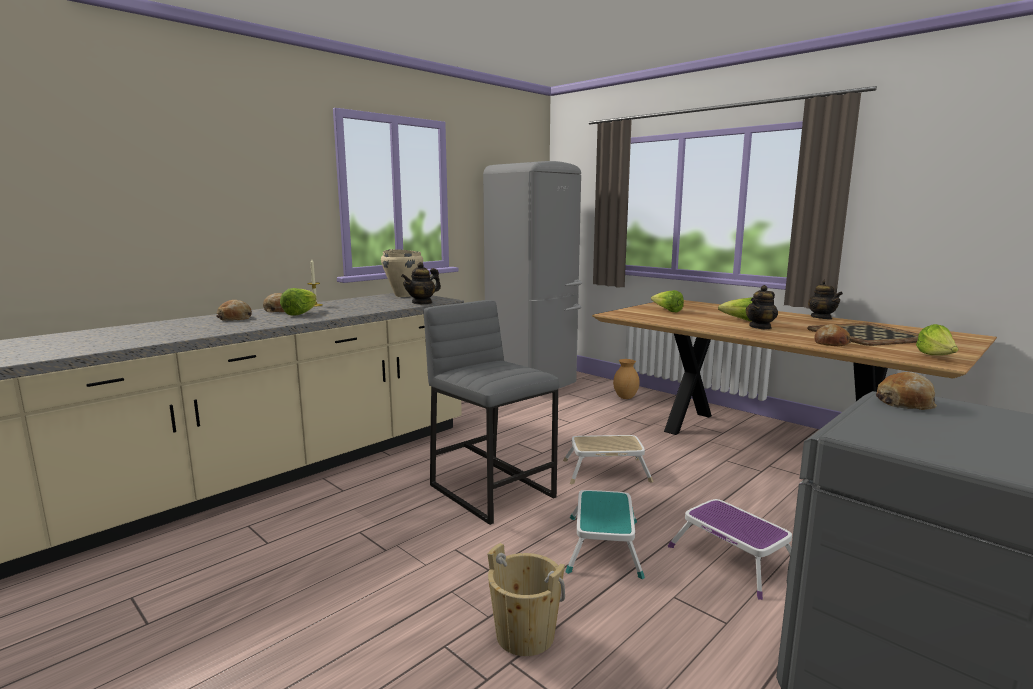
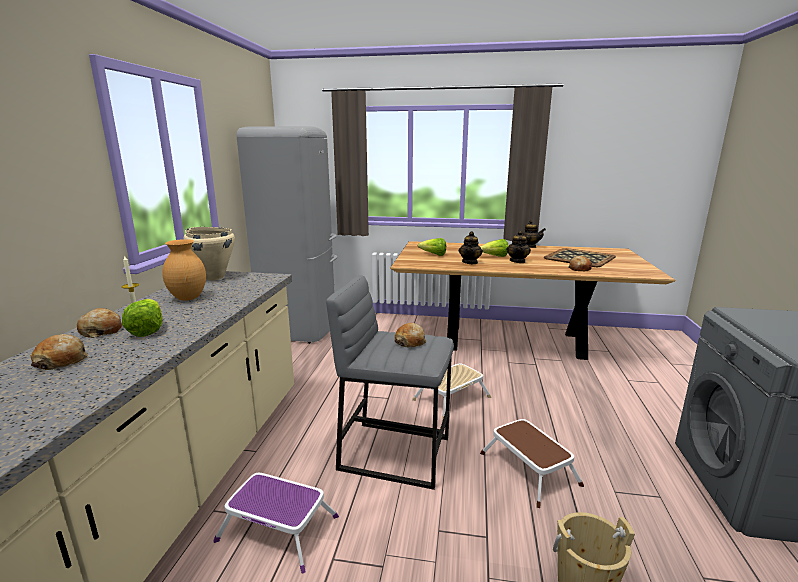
camera: 35 degrees left, 5 degrees up
teapot [401,262,441,305] -> teapot moved to [459,231,483,264]
turquoise step ladder [565,490,645,579] -> brown step ladder [480,419,584,508]
brown vase [613,359,640,399] -> brown vase moved to [162,239,206,301]
purple step ladder [668,499,792,600] -> purple step ladder moved to [213,473,339,574]
bread [876,372,937,410] -> bread moved to [394,323,426,347]
lettuce [916,324,959,355] -> none

